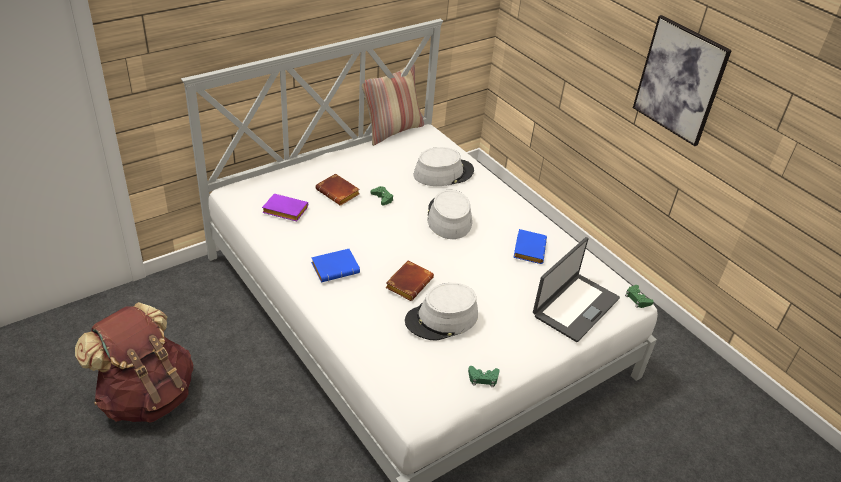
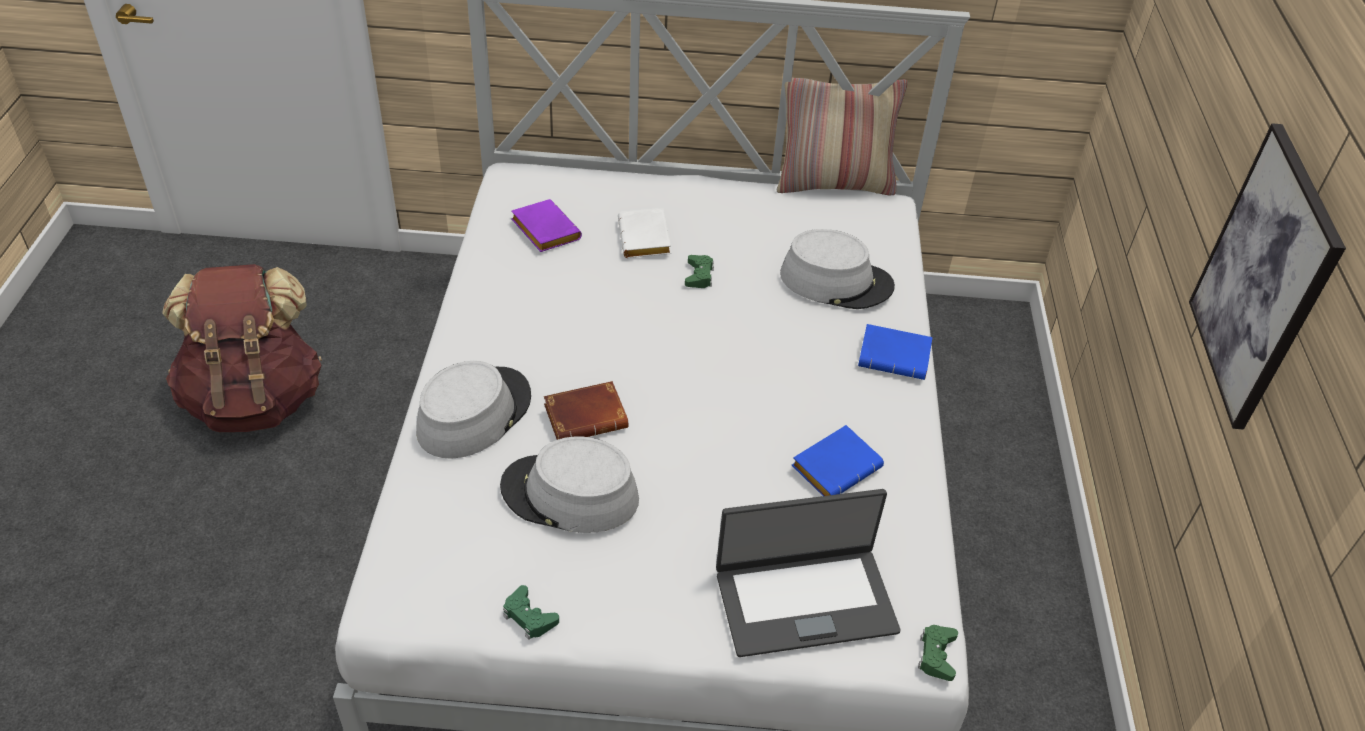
camera: 40 degrees right, 5 degrees up
blue book [311,249,360,282] -> blue book moved to [858,324,933,380]
brown book [315,173,360,206] -> white book [618,208,671,258]
grey hat [427,190,472,239] -> grey hat moved to [416,361,531,459]

